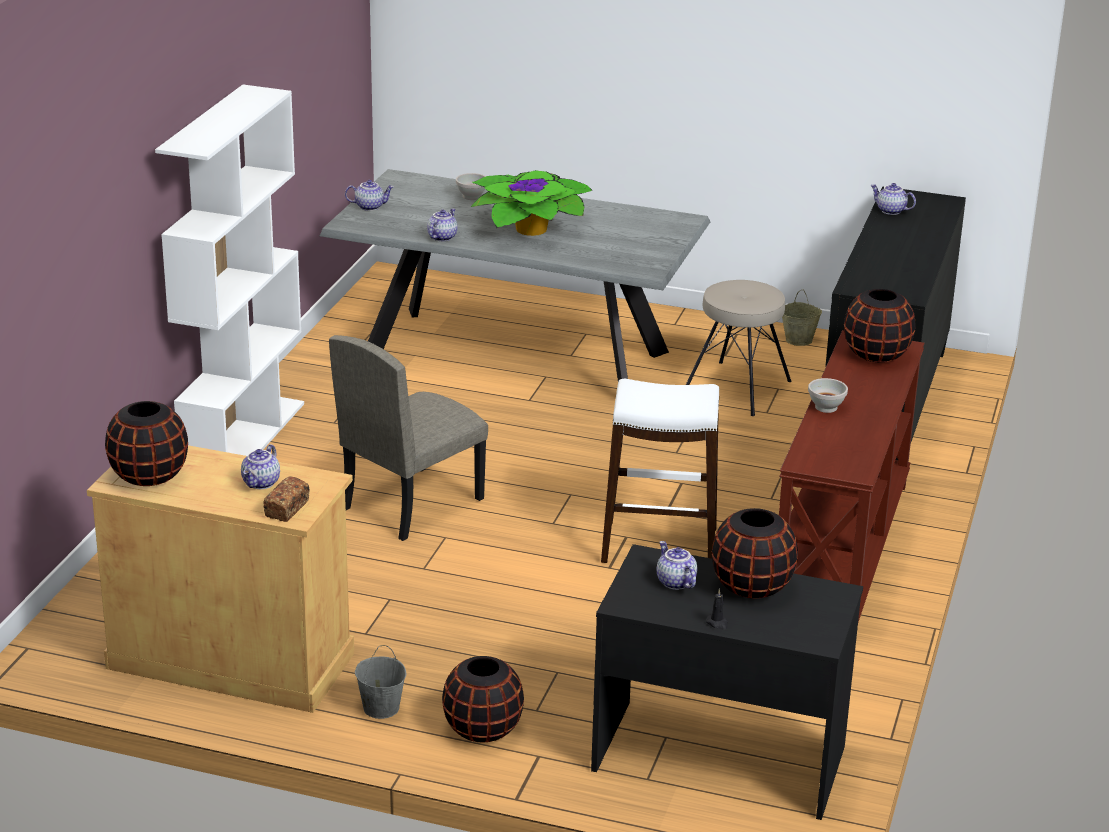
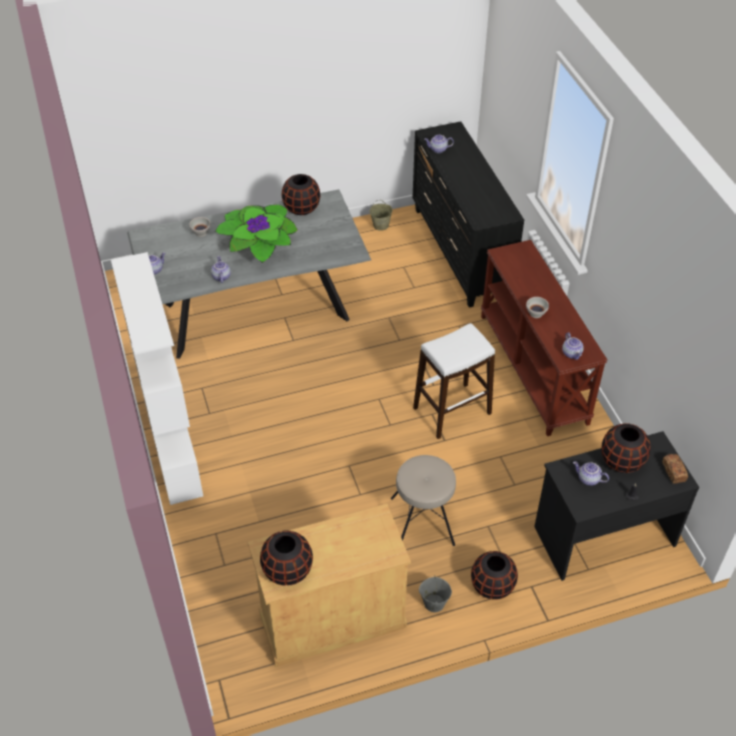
camera: 35 degrees left, 20 degrees up
teapot [241,444,280,489] -> teapot moved to [562,332,584,360]
bread [264,476,310,522] -> bread moved to [663,454,688,484]
beige chair [329,335,488,541] -> none
beige stool [686,280,792,416] -> beige stool moved to [391,455,456,546]
black vase [844,289,916,363] -> black vase moved to [282,174,320,215]

